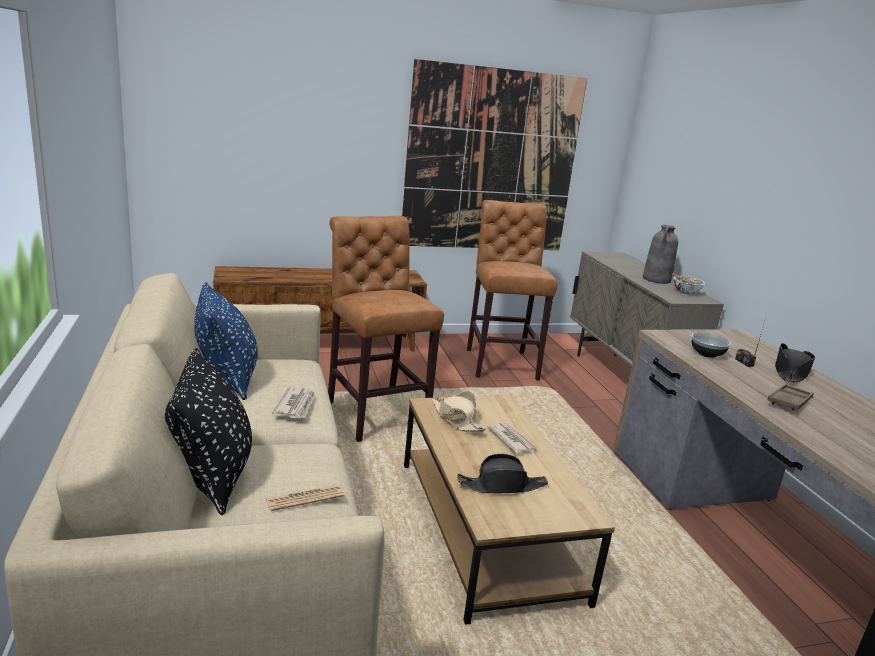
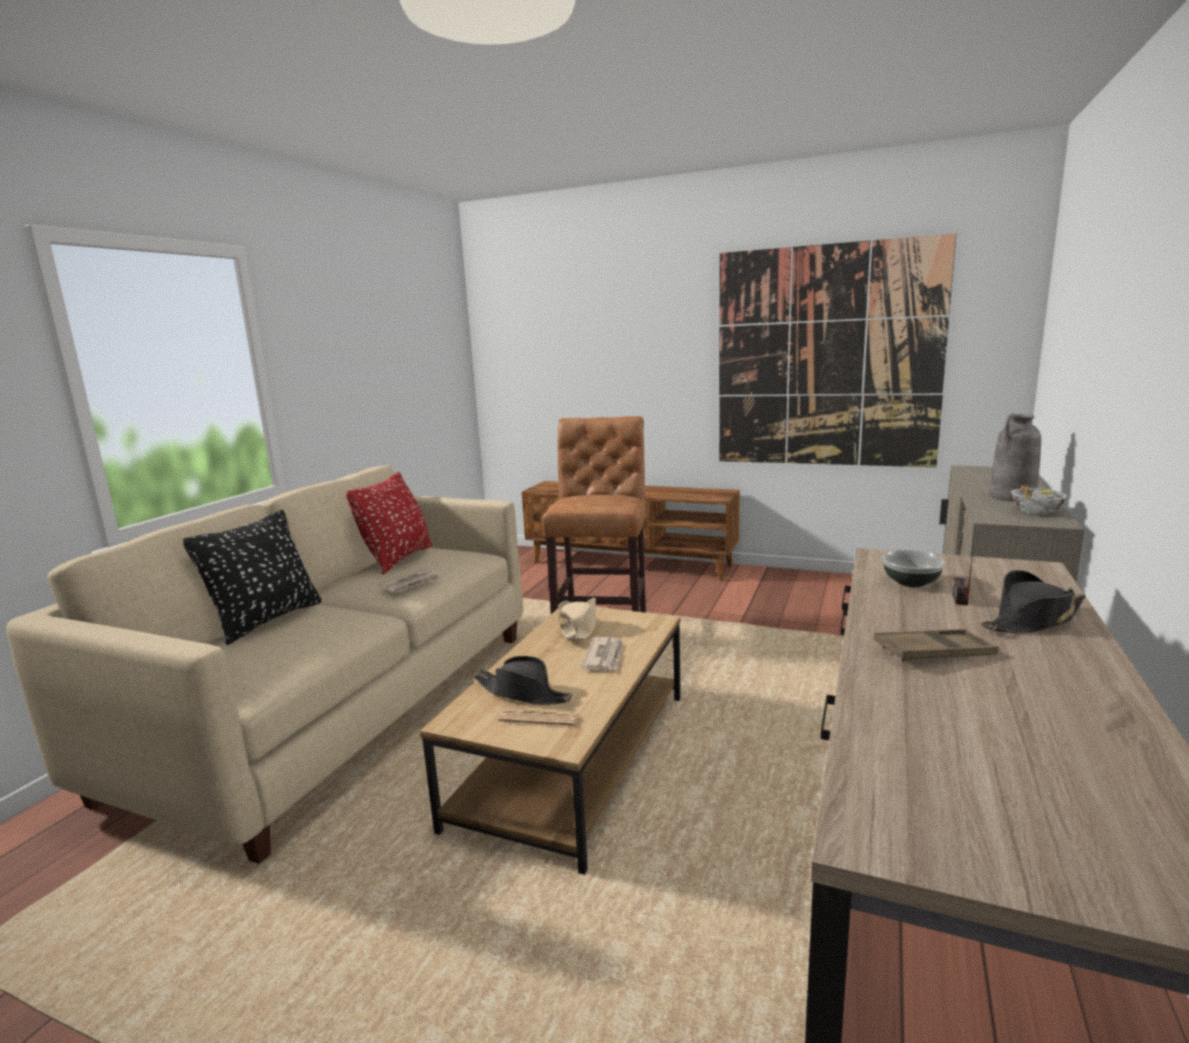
camera: 40 degrees right, 5 degrees down
blue pillow [194,282,258,400] -> red pillow [346,472,432,575]
newspaper [265,485,344,511] -> newspaper moved to [498,709,579,726]
brown stool [467,200,558,381] -> none

